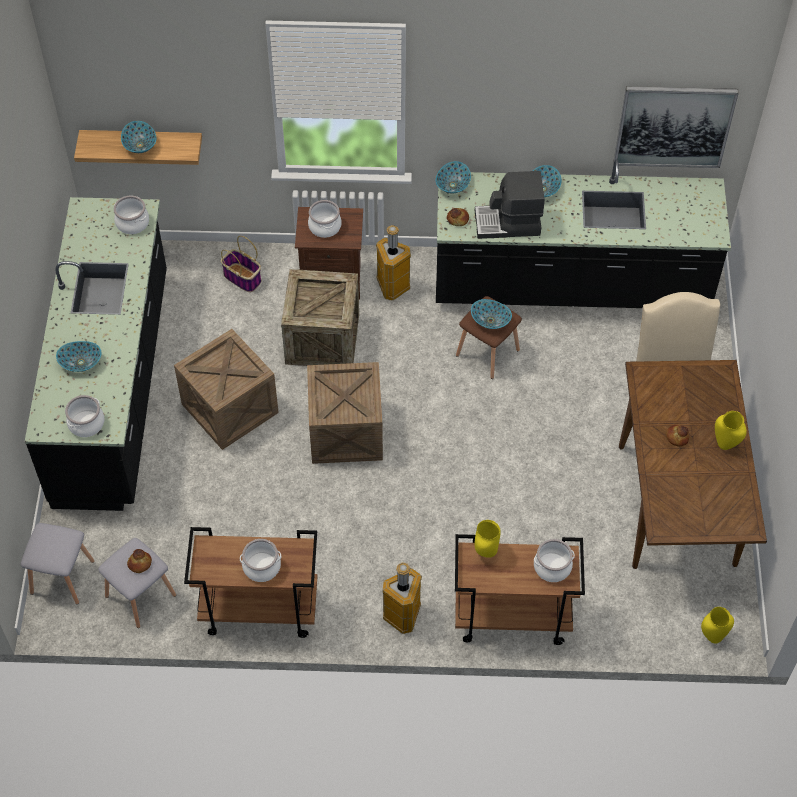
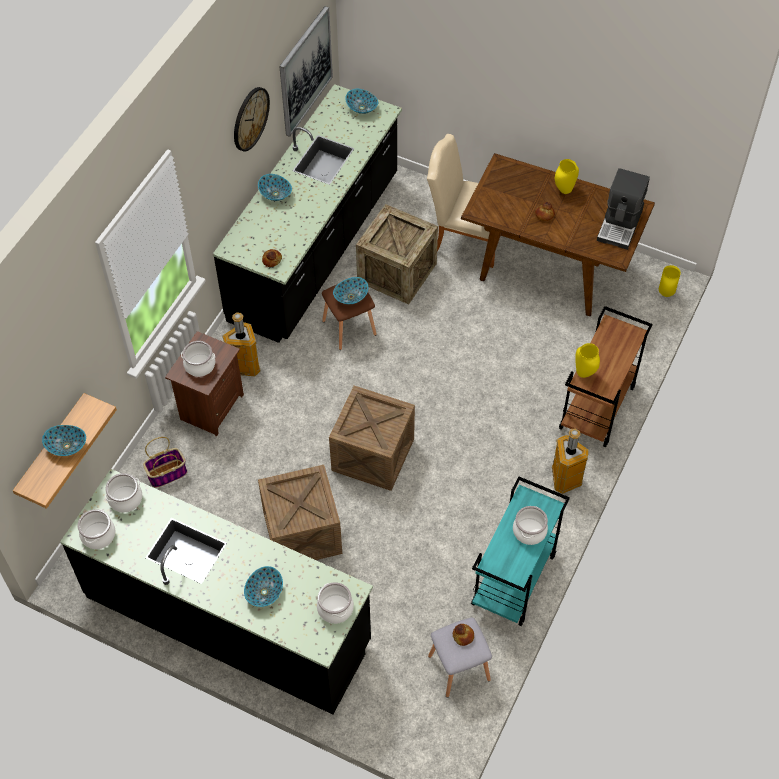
camera: 65 degrees left, 0 degrees up
grey stool [21,523,94,604] -> none
brown cart [184,527,318,638] -> turquoise cart [471,476,570,626]
crate [281,269,359,366] -> crate moved to [356,204,438,305]
bowl [436,161,471,194] -> bowl moved to [345,89,378,114]
coffee machine [475,171,545,239] -> coffee machine moved to [597,168,650,250]
cooking pot [534,539,575,582] -> cooking pot moved to [78,509,115,549]
none -> wall clock [234,87,270,152]

